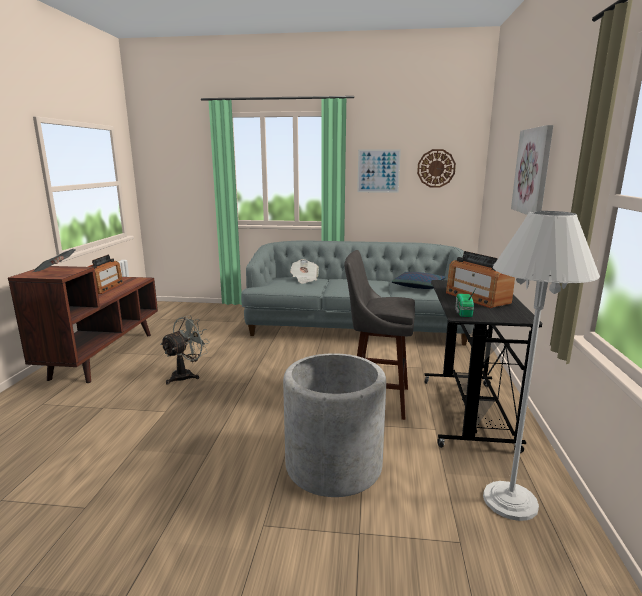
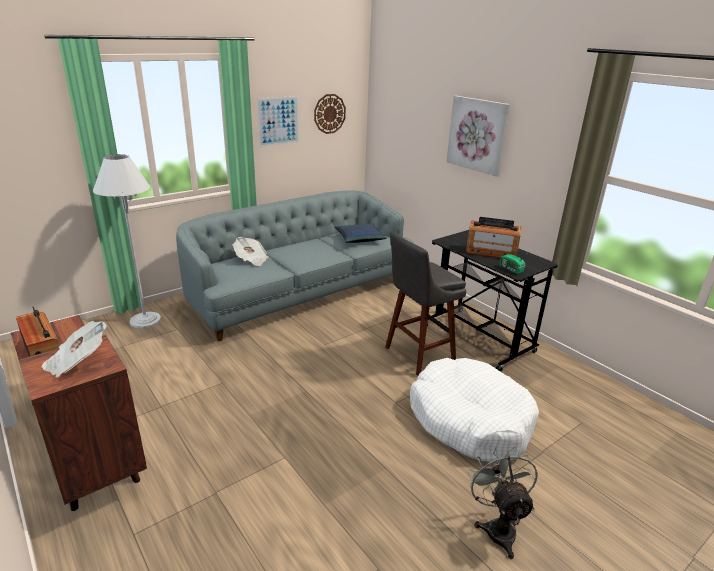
camera: 45 degrees left, 10 degrees up
grey fan [160,315,210,385] -> grey fan moved to [468,447,538,559]
grey planter [283,353,386,497] -> white dog bed [410,358,539,462]
white floor lamp [483,211,600,521] -> white floor lamp moved to [93,154,161,329]

